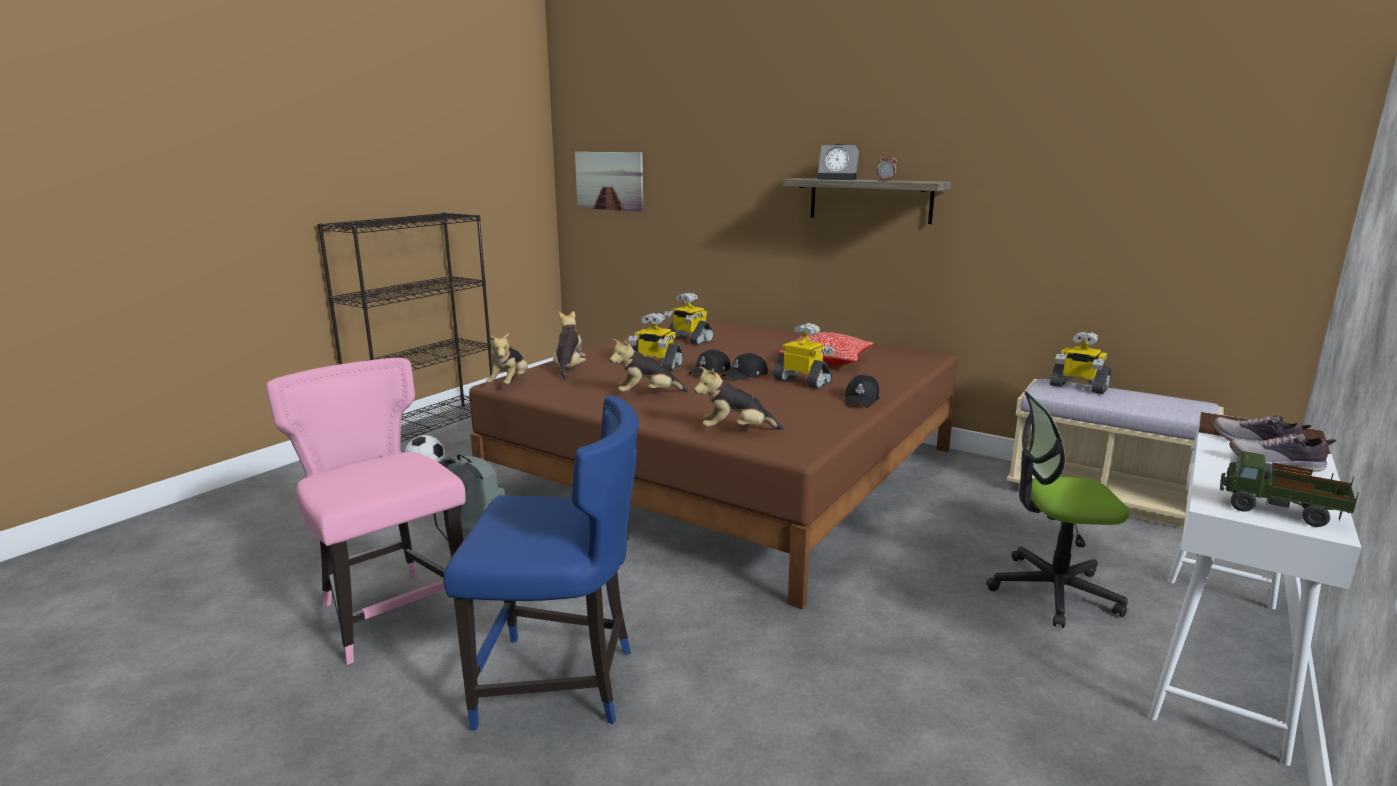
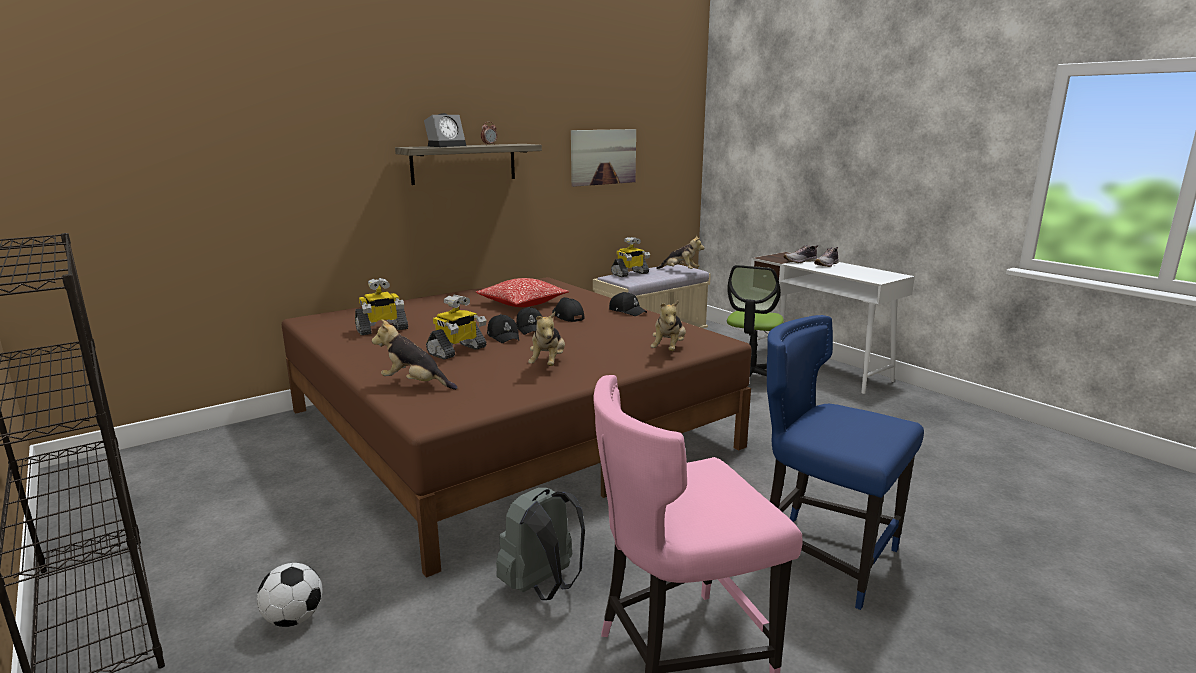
camera: 70 degrees left, 0 degrees up
blue chair [443,396,639,730] -> blue chair turned 75 degrees counterclockwise [767,315,924,610]
plush toy [486,333,528,385] -> plush toy moved to [656,235,704,269]
picture [575,152,644,212] -> picture moved to [571,129,636,187]
toy robot [773,323,834,388] -> black cap [552,297,585,322]
toy truck [1220,451,1359,527] -> none

